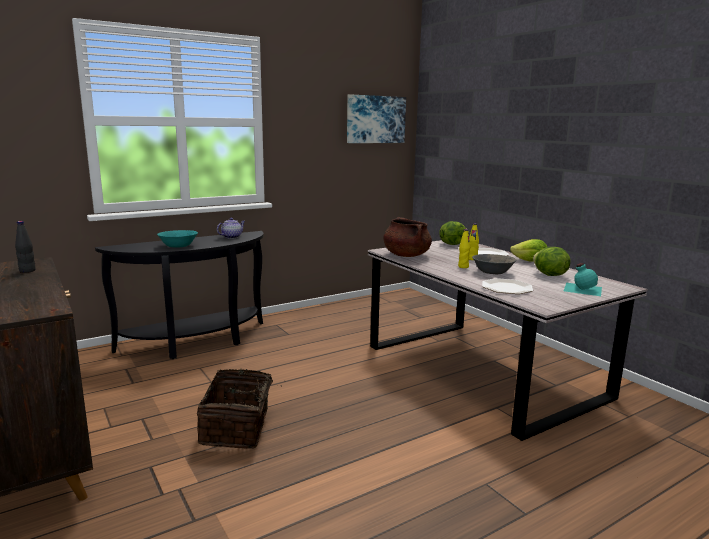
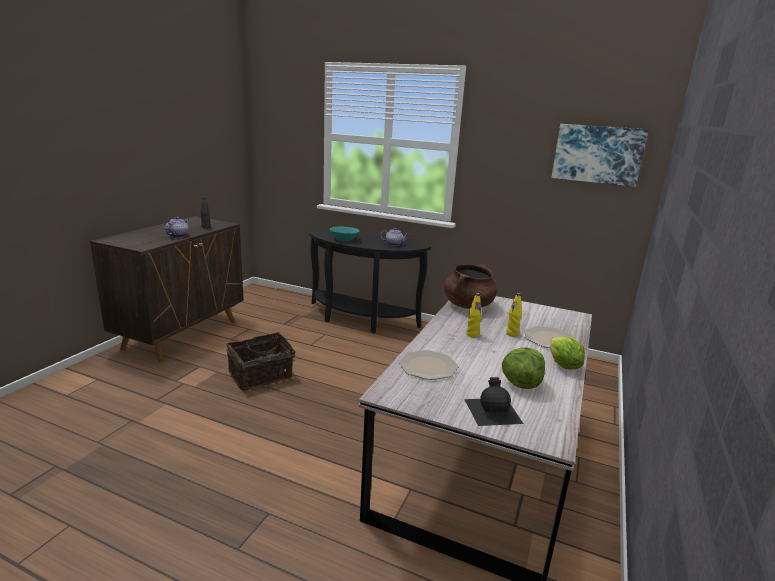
camera: 55 degrees right, 5 degrees up
lettuce [439,221,469,245] -> none
grey bowl [472,254,516,274] -> none
turquoise bottle [564,263,602,296] -> black bottle [464,377,523,426]
none -> teapot [165,217,189,238]

